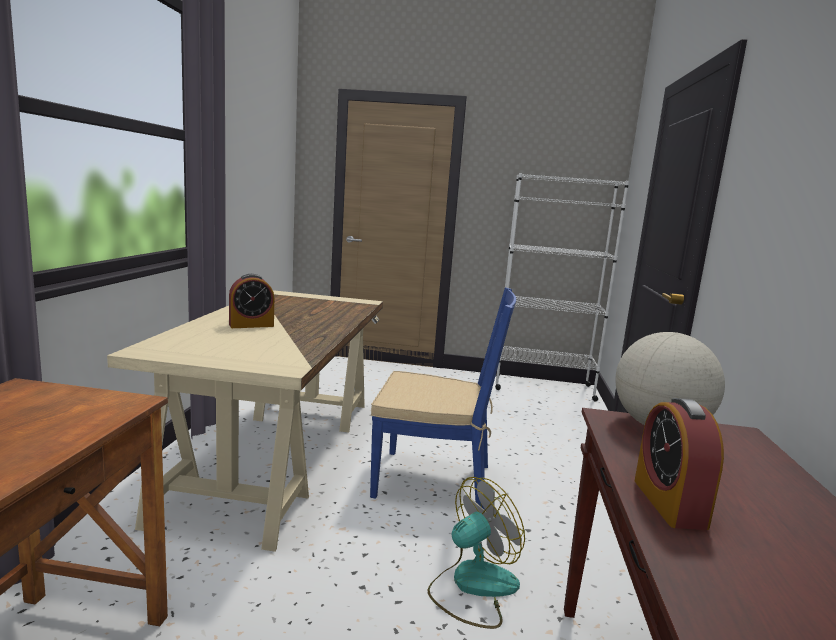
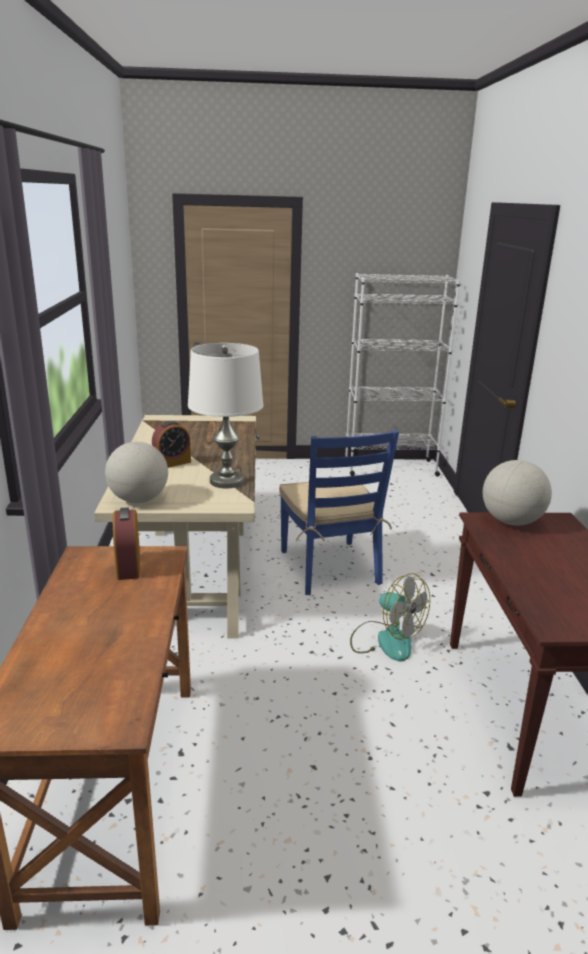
camera: 10 degrees left, 10 degrees up
blue chair [370,287,516,510] -> blue chair turned 75 degrees clockwise [279,430,399,595]
fan [428,477,525,629] -> fan turned 90 degrees clockwise [350,573,430,661]
alarm clock [635,398,724,530] -> alarm clock moved to [113,507,140,580]
none -> globe [105,442,168,503]
none -> white table lamp [188,343,263,488]

